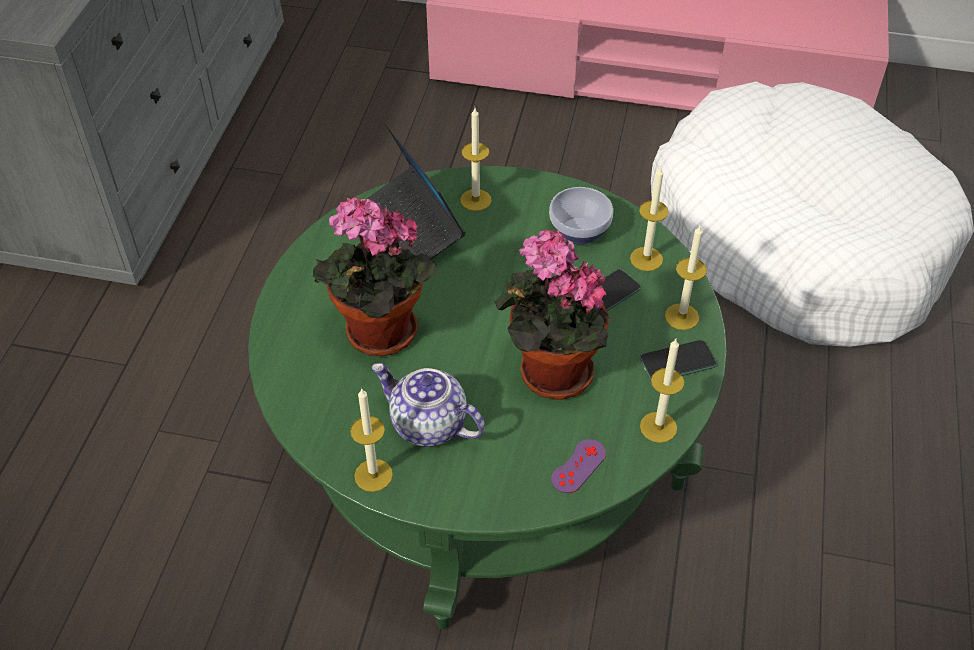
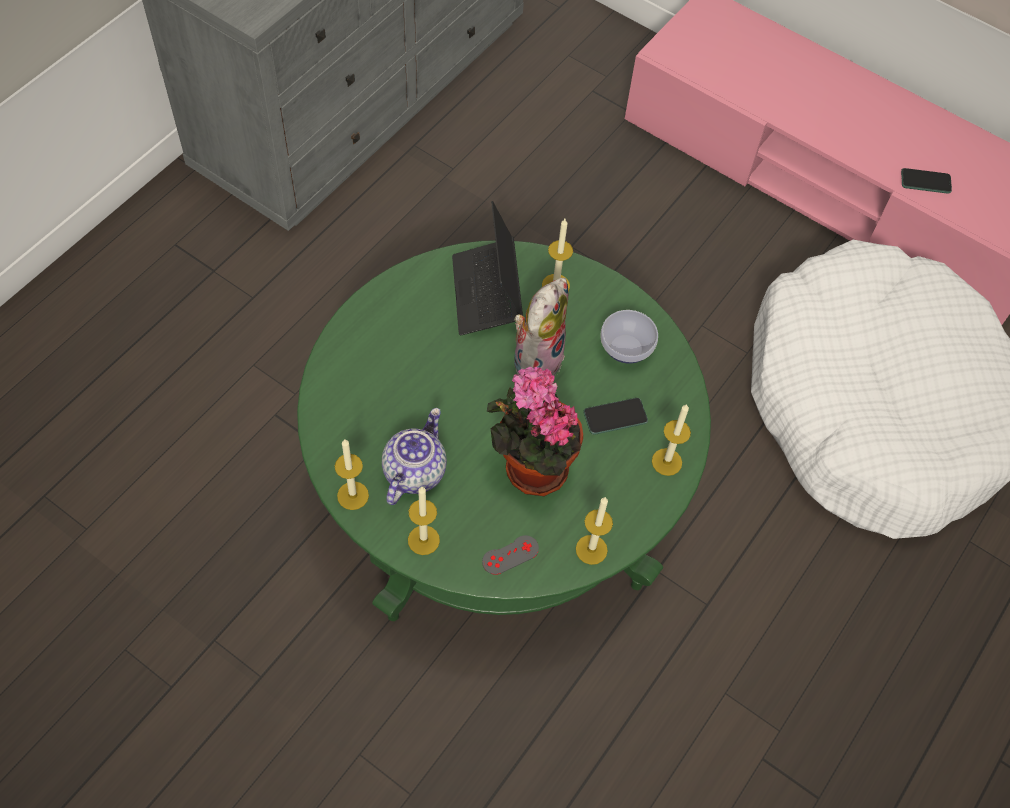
camera: 20 degrees right, 10 degrees up
potted plant [313,197,437,356] -> none
teapot [372,363,485,447] -> teapot turned 60 degrees clockwise [382,408,447,505]
purple game controller [551,439,606,493] -> grey game controller [482,535,539,575]
candle [630,166,669,271] -> candle moved to [408,487,440,555]
phone [640,340,717,380] -> phone moved to [901,168,952,194]
none -> plush toy [514,278,568,376]

